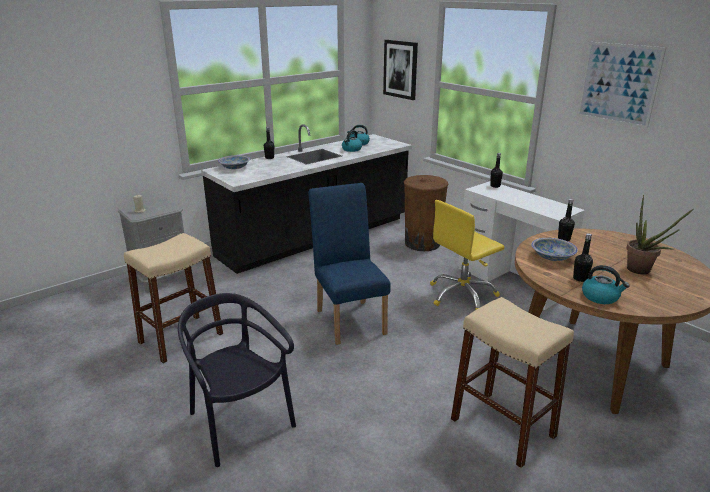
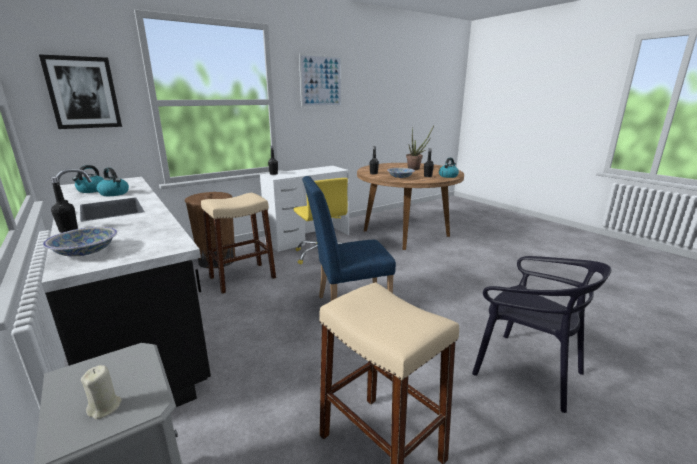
camera: 85 degrees left, 5 degrees down
black chair [178,293,296,467] -> black chair turned 105 degrees counterclockwise [472,256,612,413]
beige stool [451,297,574,468] -> beige stool moved to [201,193,276,294]

